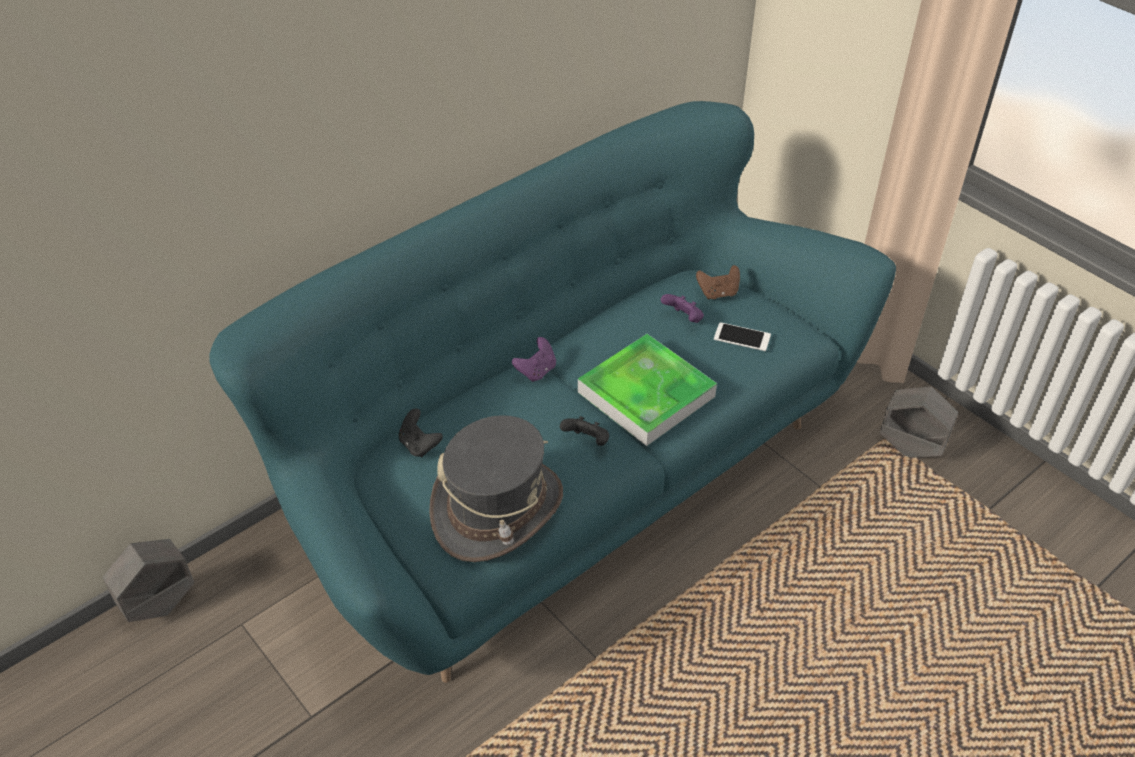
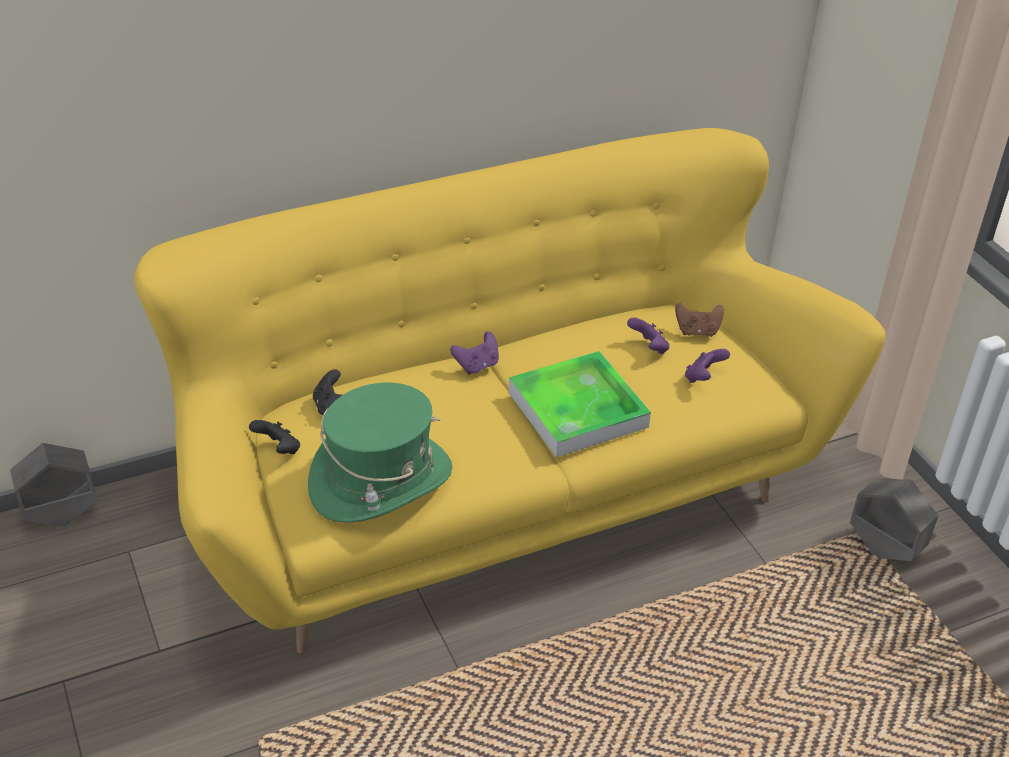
camera: 15 degrees right, 5 degrees down
turquoise sofa [209,101,896,683] -> yellow sofa [134,128,886,654]
grey hat [429,415,563,562] -> green hat [308,383,452,522]
black game controller [560,416,609,446] -> black game controller moved to [249,420,300,454]
phone [714,322,771,351] -> purple game controller [685,349,730,383]

